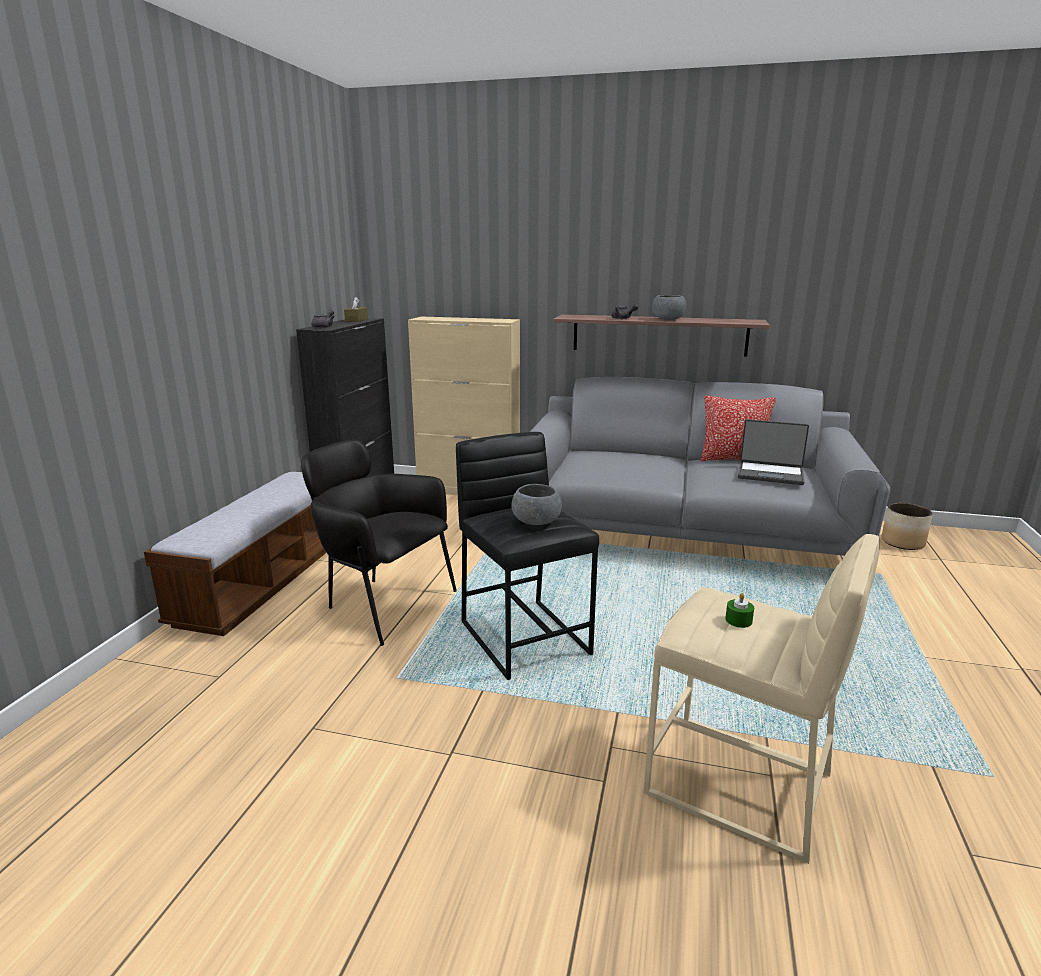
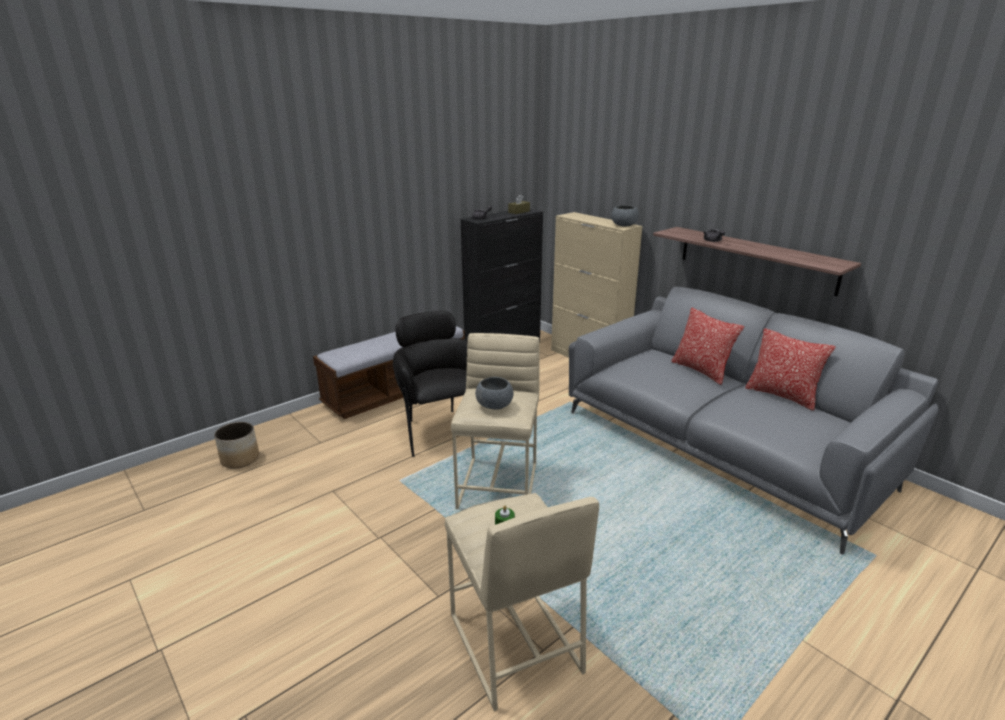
camera: 35 degrees right, 5 degrees up
black stool [456,432,599,680] -> beige stool [451,333,540,509]
grey bowl [652,295,687,320] -> grey bowl moved to [611,205,639,227]
laptop [738,419,809,485] -> none
planter [882,503,933,550] -> planter moved to [214,422,259,469]
none -> pillow [671,308,744,385]

